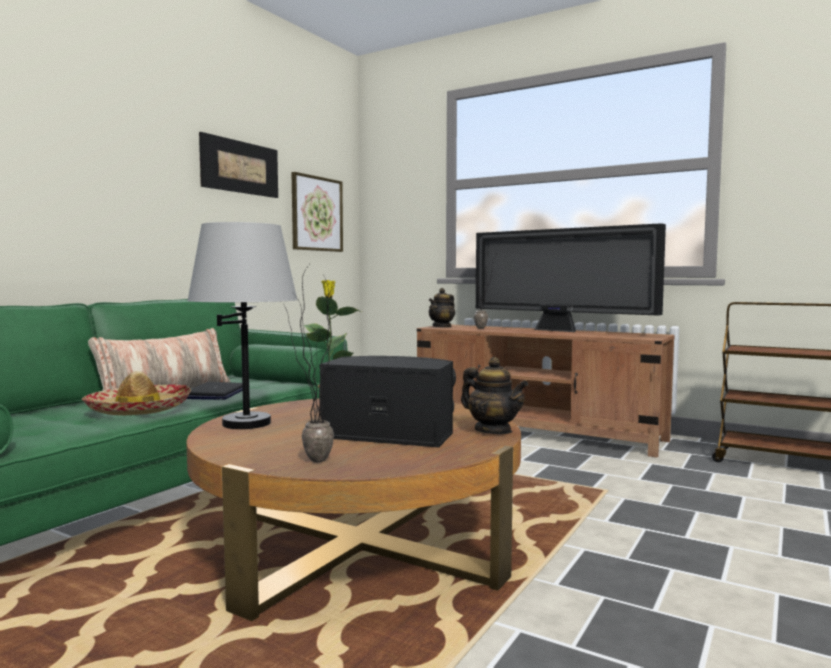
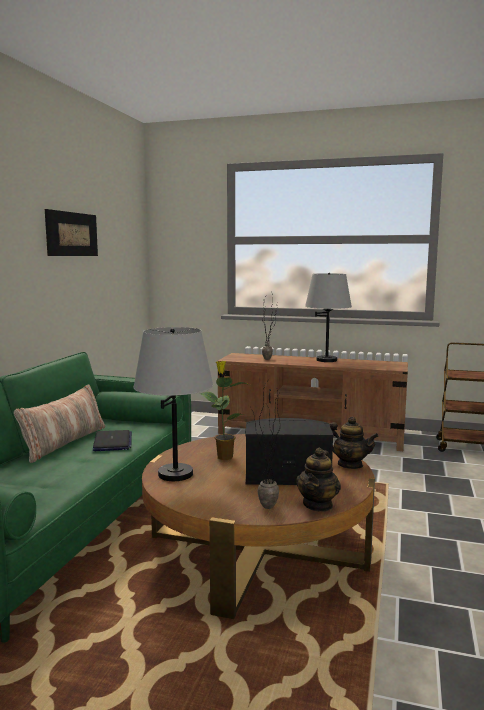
camera: 15 degrees left, 5 degrees up
hat [82,371,191,415] -> none
picture [291,172,343,252] -> none
teapot [429,288,455,328] -> teapot moved to [296,448,341,512]
television [476,223,666,332] -> grey table lamp [305,273,352,362]

